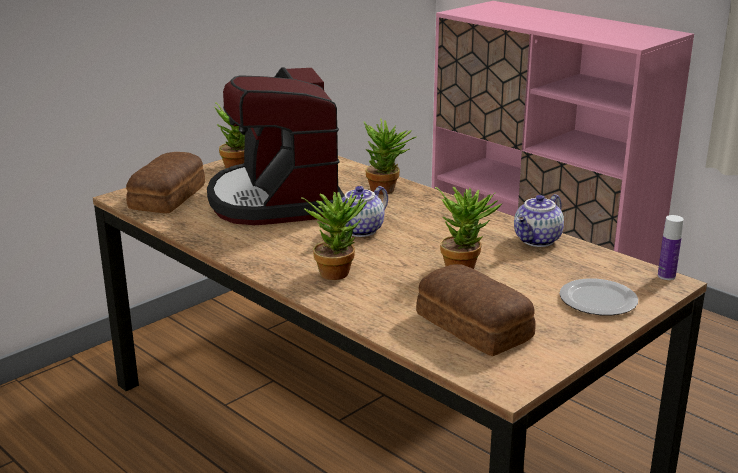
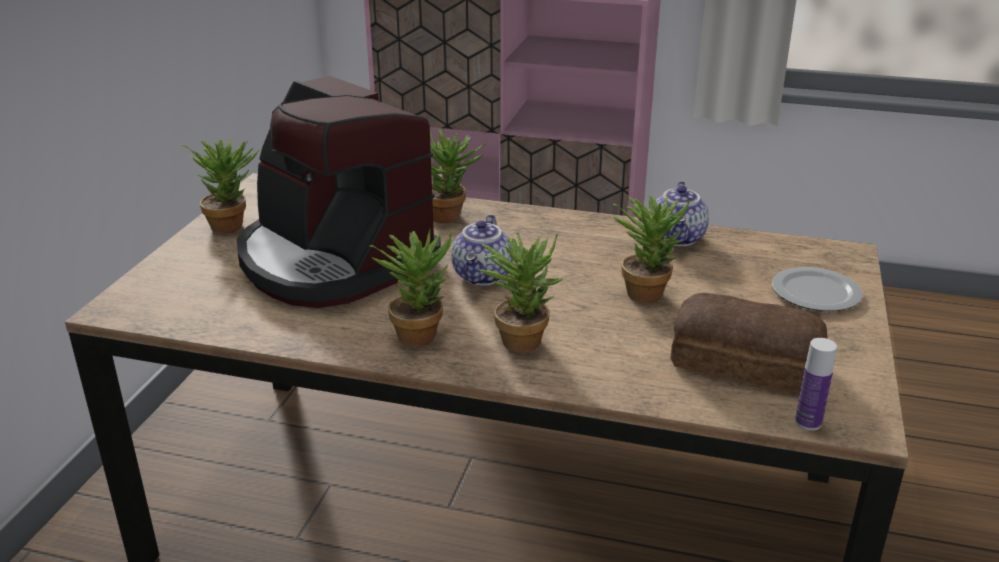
camera: 30 degrees left, 5 degrees up
bread [126,152,205,213] -> none
bottle [658,215,684,280] -> bottle moved to [795,338,837,431]
none -> potted plant [369,228,452,347]

